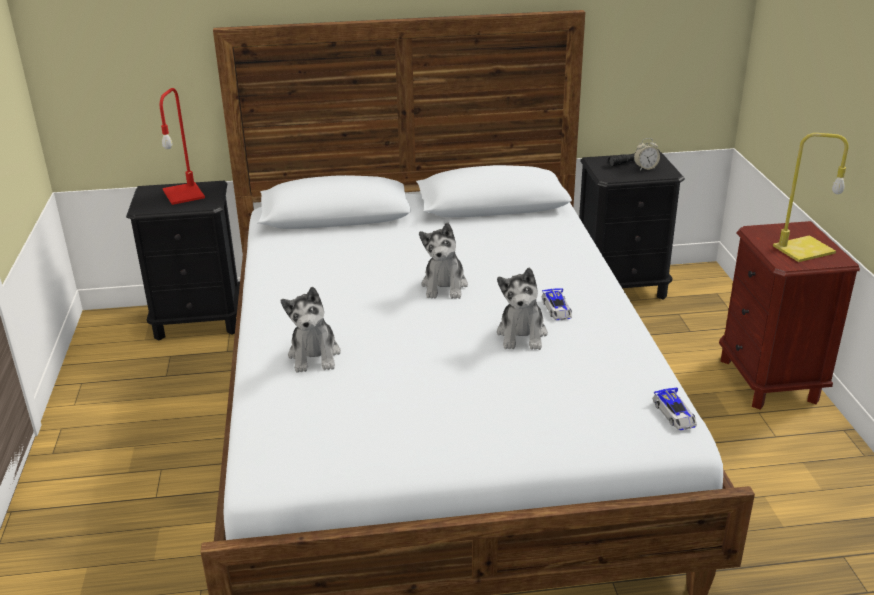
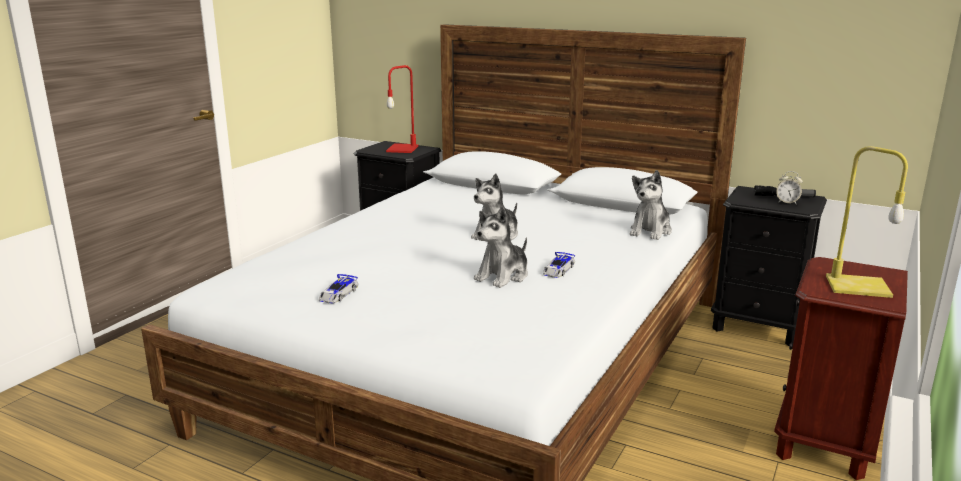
camera: 35 degrees right, 10 degrees down
plush toy [281,287,341,373] -> plush toy moved to [630,170,672,240]
toy car [652,388,697,430] -> toy car moved to [319,274,359,304]

